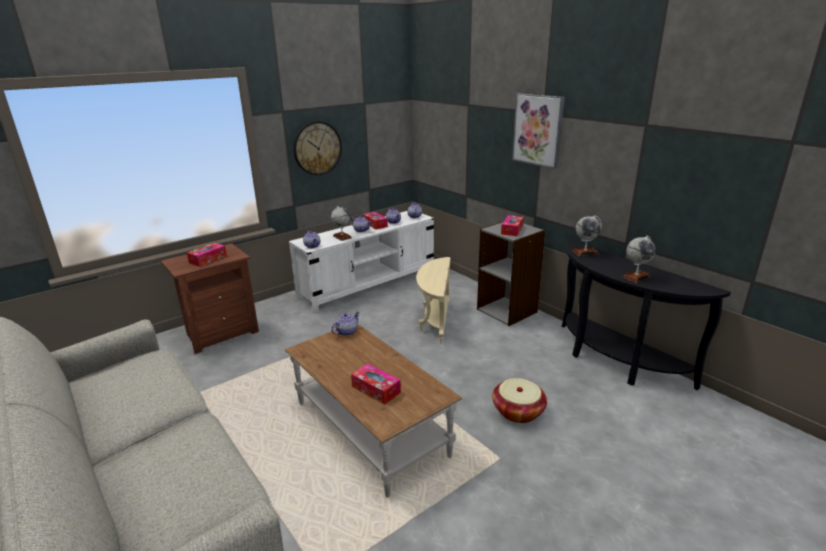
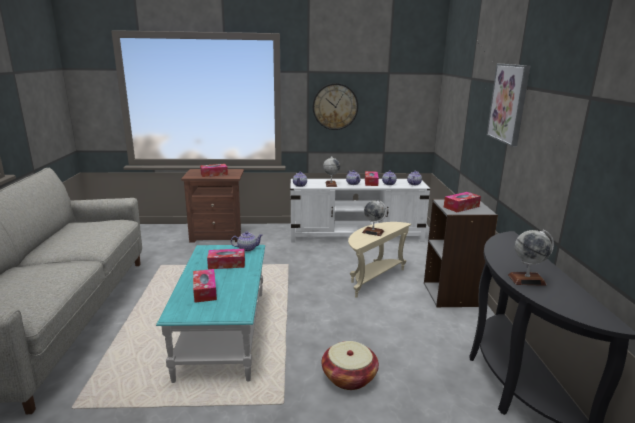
camera: 35 degrees right, 5 degrees down
brown coffee table [285,324,462,498] -> turquoise coffee table [156,245,265,383]
globe [572,215,602,257] -> globe moved to [362,200,387,236]
none -> tissue box [207,249,245,269]

